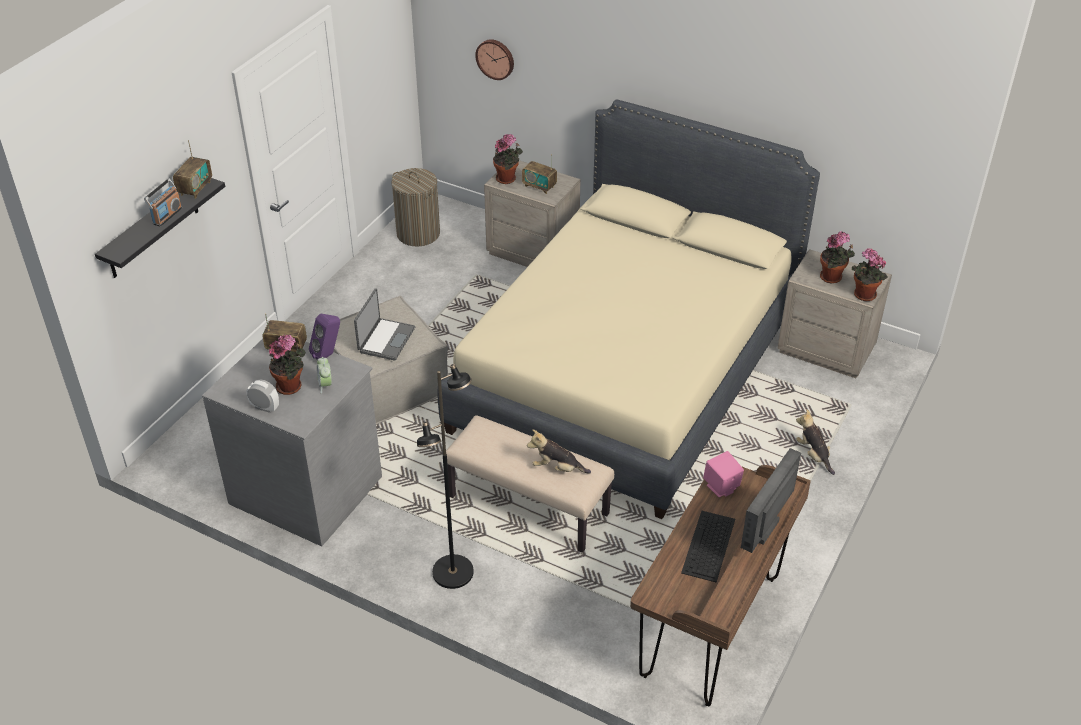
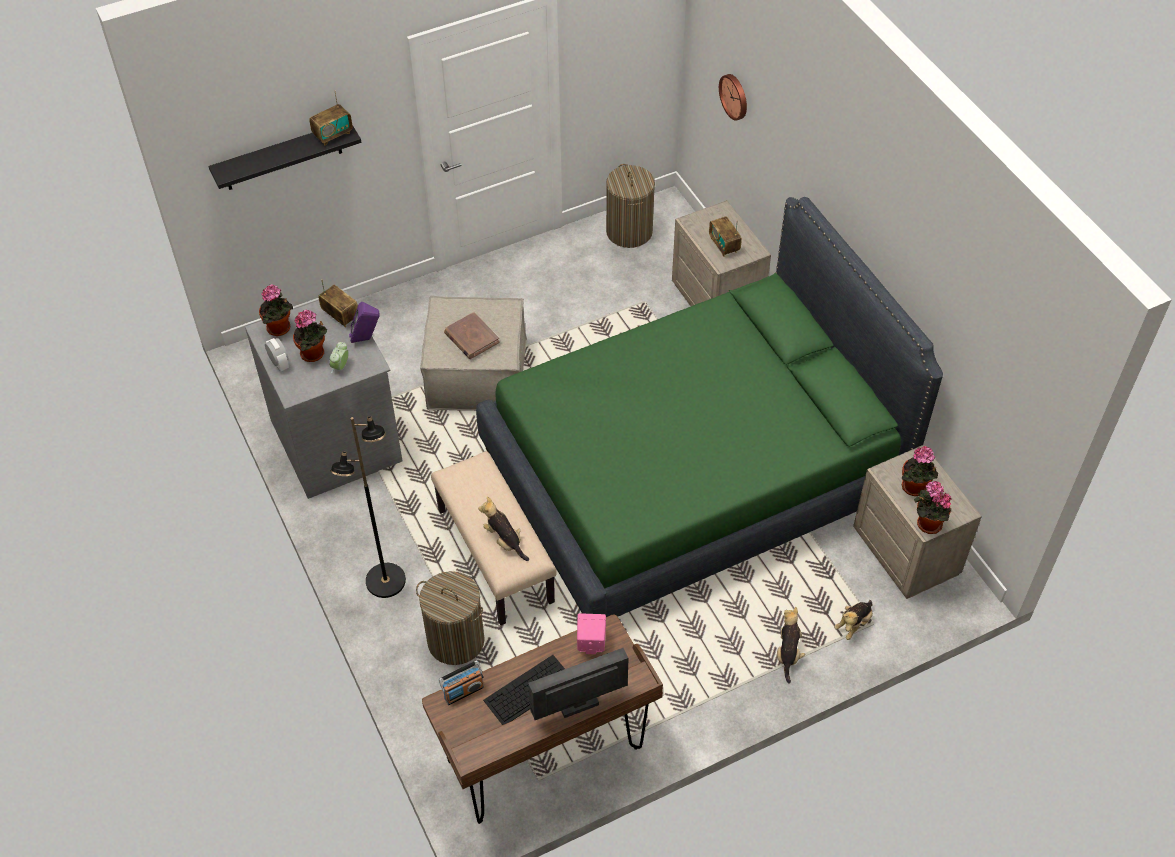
camera: 35 degrees right, 10 degrees up
radio [144,179,182,227] -> radio moved to [439,660,484,705]
laptop [354,288,415,361] -> brown book [444,312,499,359]
beige bed [438,99,820,519] -> green bed [476,197,943,617]
potted plant [493,134,523,184] -> potted plant moved to [259,284,293,336]
none -> laundry basket [416,571,485,665]
none -> plush toy [834,600,873,640]

